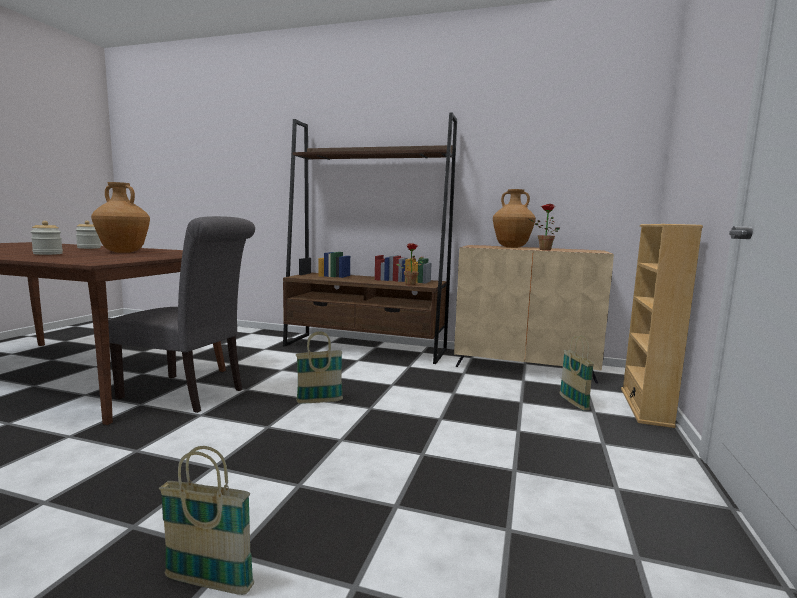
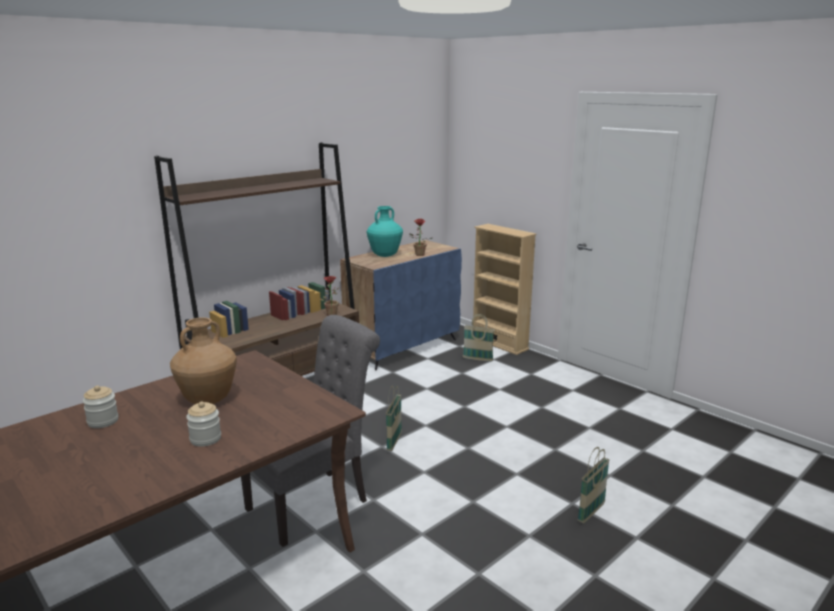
camera: 60 degrees left, 10 degrees up
beige cabinet [454,245,614,384] -> blue cabinet [340,240,462,371]
brown vase [493,189,536,248] -> turquoise vase [367,206,403,257]

